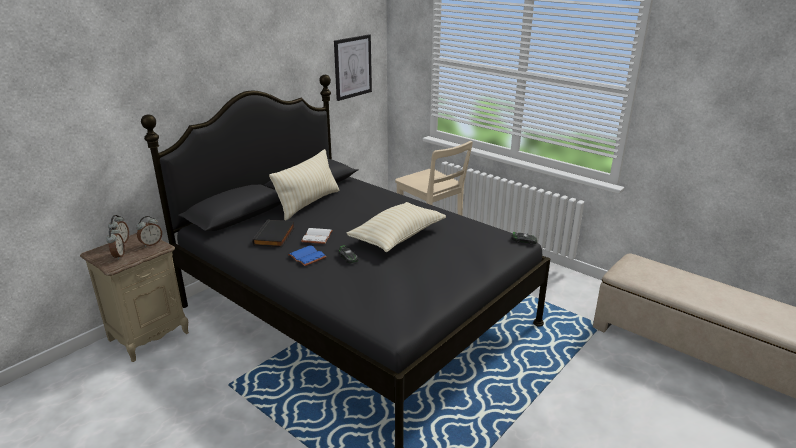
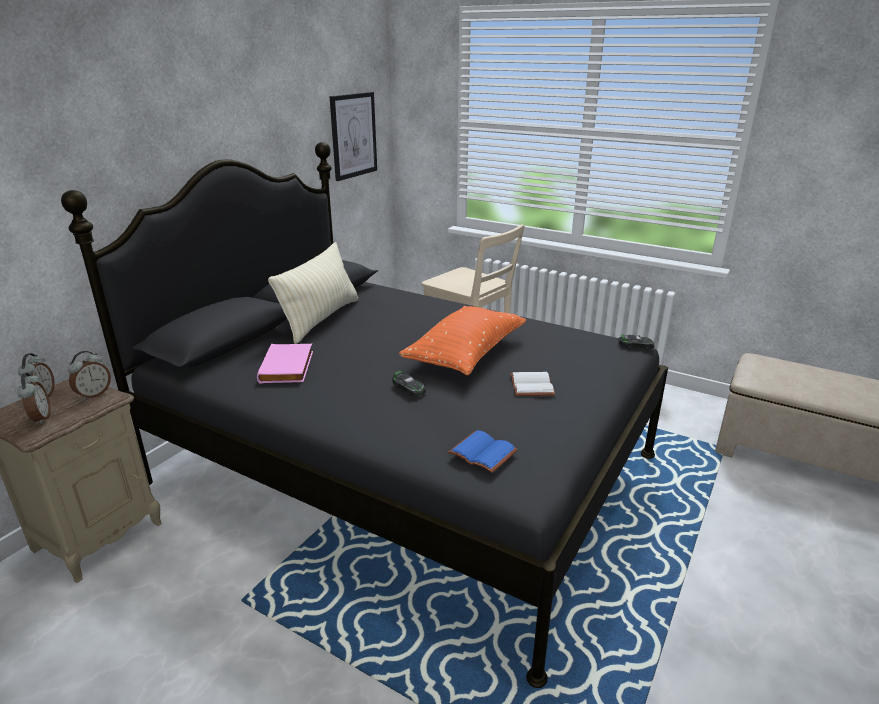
camera: 10 degrees left, 0 degrees up
black book [252,219,295,247] -> pink book [257,344,313,383]
blue book [288,245,327,266] -> blue book moved to [448,430,518,473]
white book [301,228,333,244] -> white book moved to [510,372,555,396]
beige pillow [346,202,446,252] -> orange pillow [399,306,526,375]

